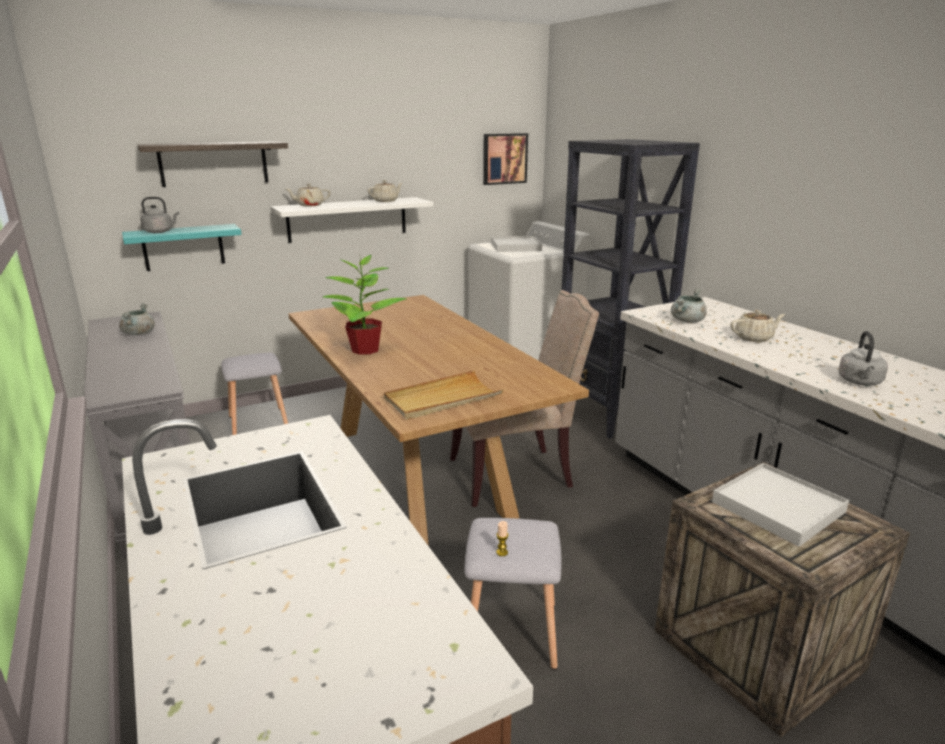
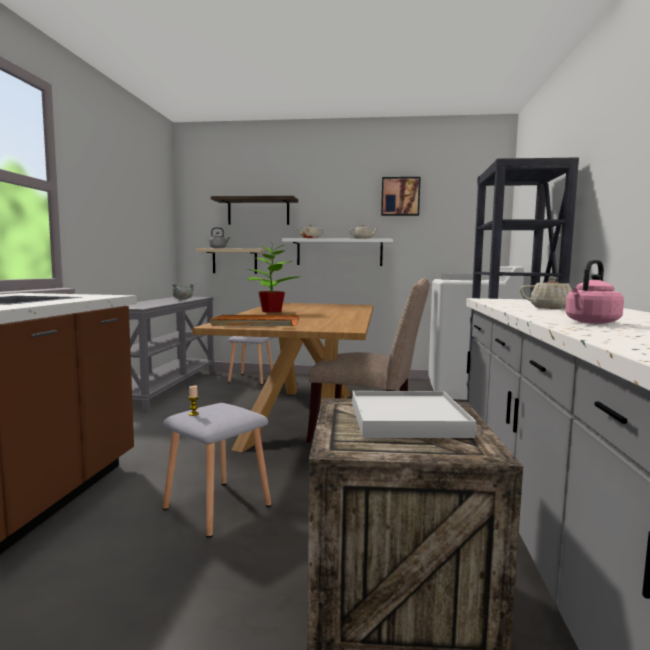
camera: 35 degrees right, 15 degrees down
turquoise shelf [122,224,242,271] -> beige shelf [196,248,266,274]
beige tray [384,370,503,420] -> orange tray [210,315,299,326]
picture [483,133,528,185] -> picture moved to [381,177,421,216]
grey cooking pot [671,288,707,323] -> none
grey kettle [838,331,888,386] -> pink kettle [565,260,624,324]

